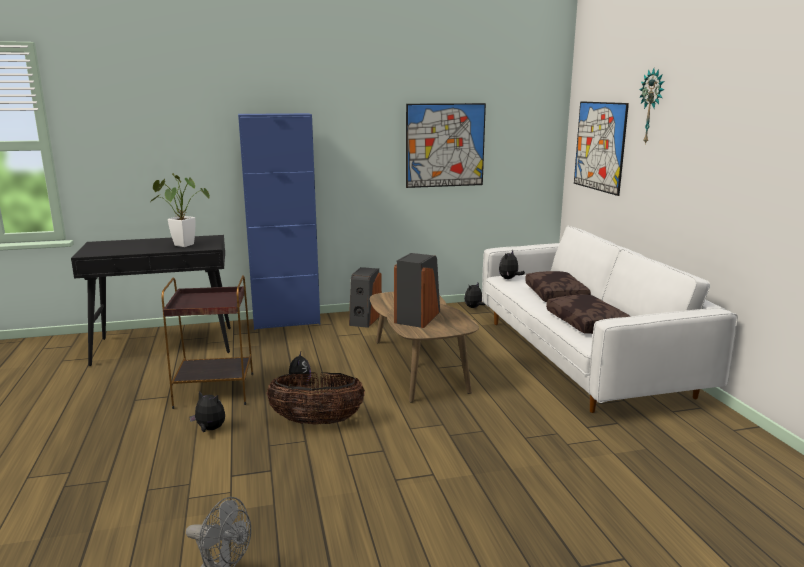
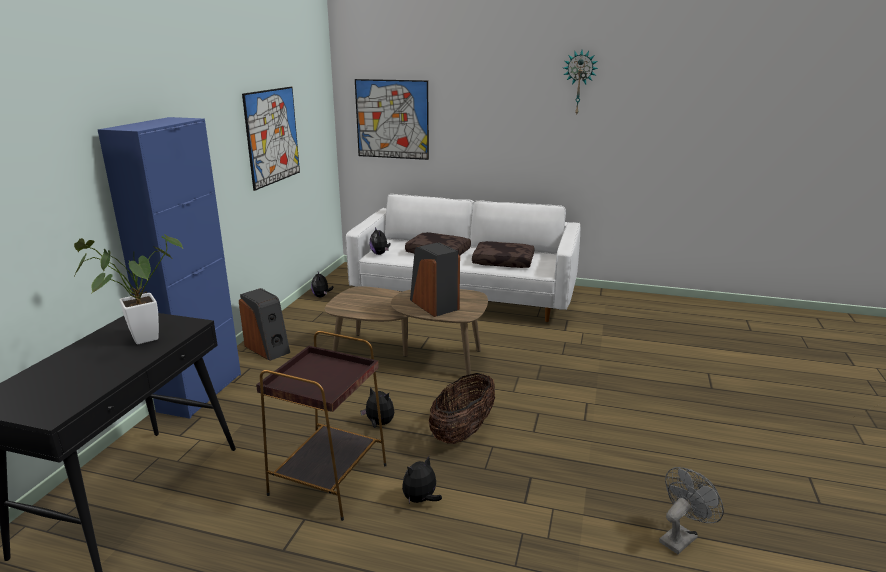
camera: 60 degrees left, 5 degrees up
wall clock [639,68,664,145] -> wall clock moved to [564,50,598,116]

